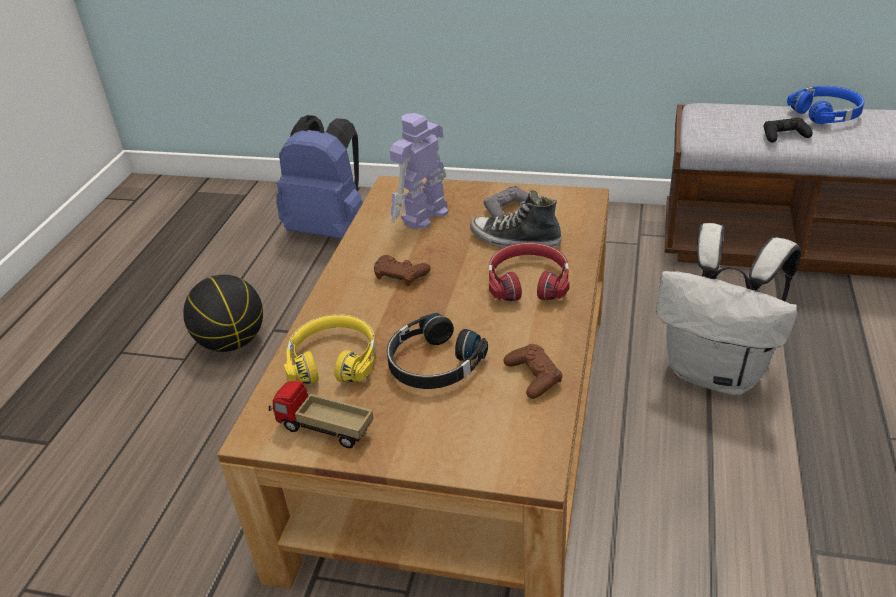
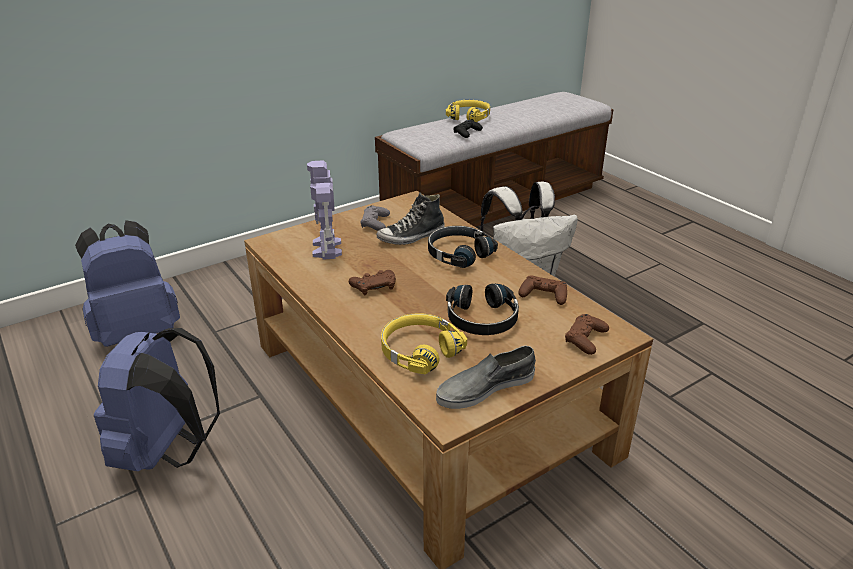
camera: 50 degrees left, 5 degrees down
basketball [183,275,263,352] -> blue backpack [94,328,220,471]
toy truck [269,381,373,448] -> grey shoe [436,345,536,409]
red headphones [489,243,570,301] -> black headphones [428,226,498,268]
blue headphones [787,86,865,124] -> yellow headphones [446,100,490,122]
none -> brown game controller [565,314,609,355]

